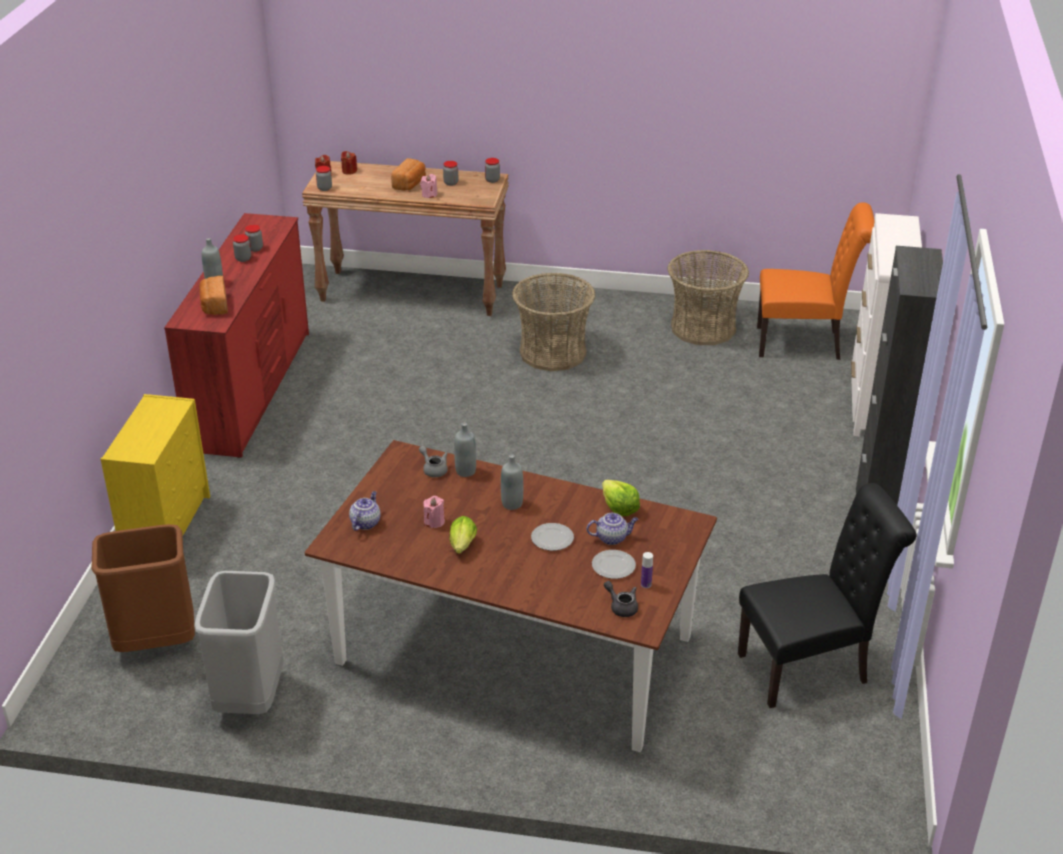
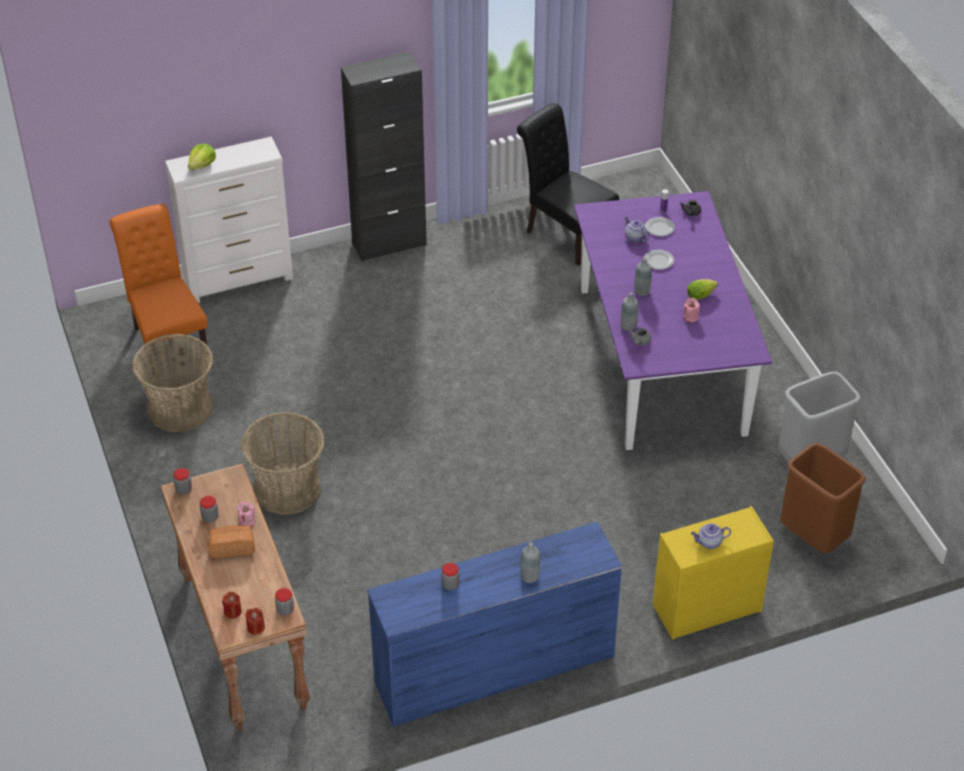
camera: 120 degrees left, 10 degrees up
red dresser [164,213,309,458] -> blue dresser [367,522,622,728]
bread [199,276,228,315] -> none
jar [233,234,251,262] -> none
brown dining table [305,440,717,752] -> purple dining table [574,191,772,450]
teapot [349,491,380,531] -> teapot moved to [691,523,731,549]
lettuce [602,480,640,516] -> lettuce moved to [188,144,216,170]

